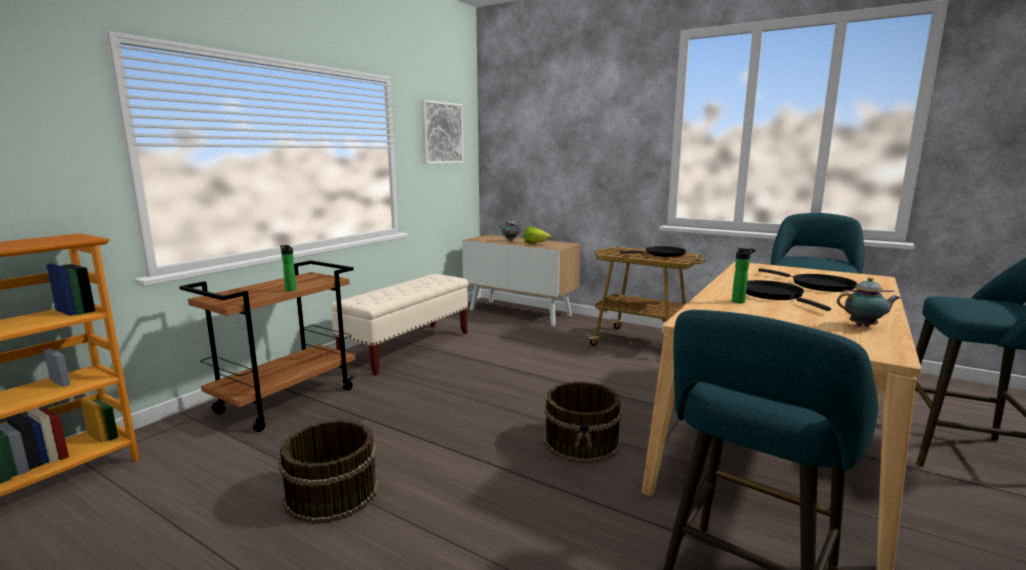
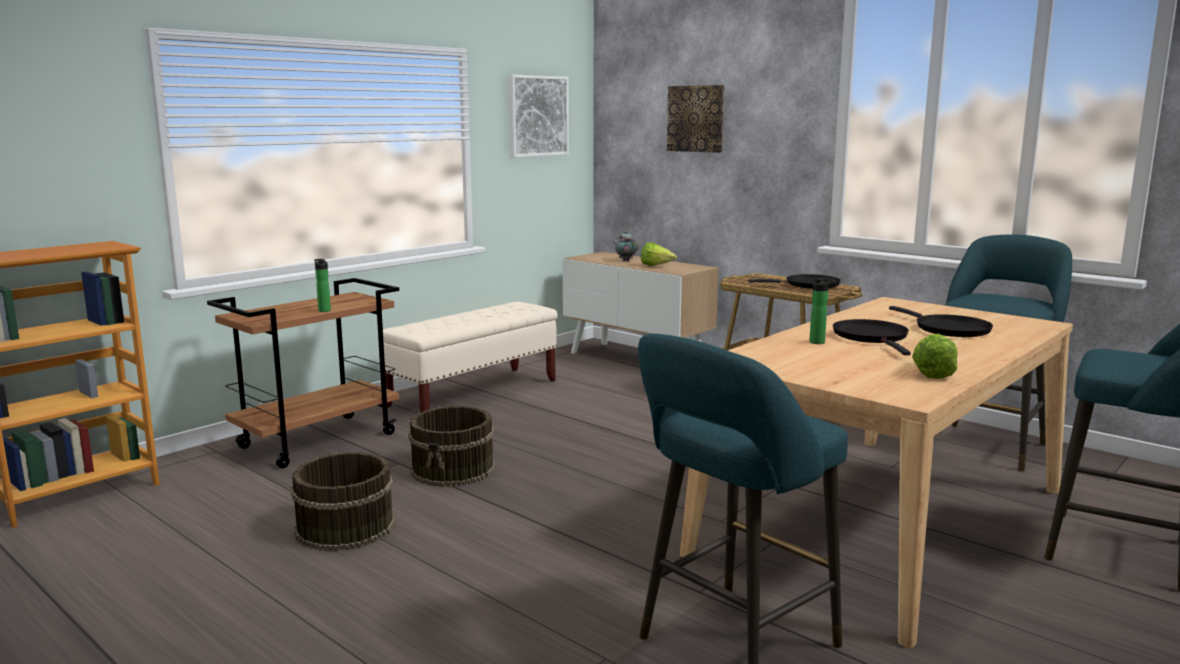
camera: 10 degrees right, 0 degrees up
brown bucket [544,381,622,464] -> brown bucket moved to [409,406,495,487]
teapot [837,277,900,327] -> lettuce [912,334,958,379]
none -> picture [667,85,724,153]

